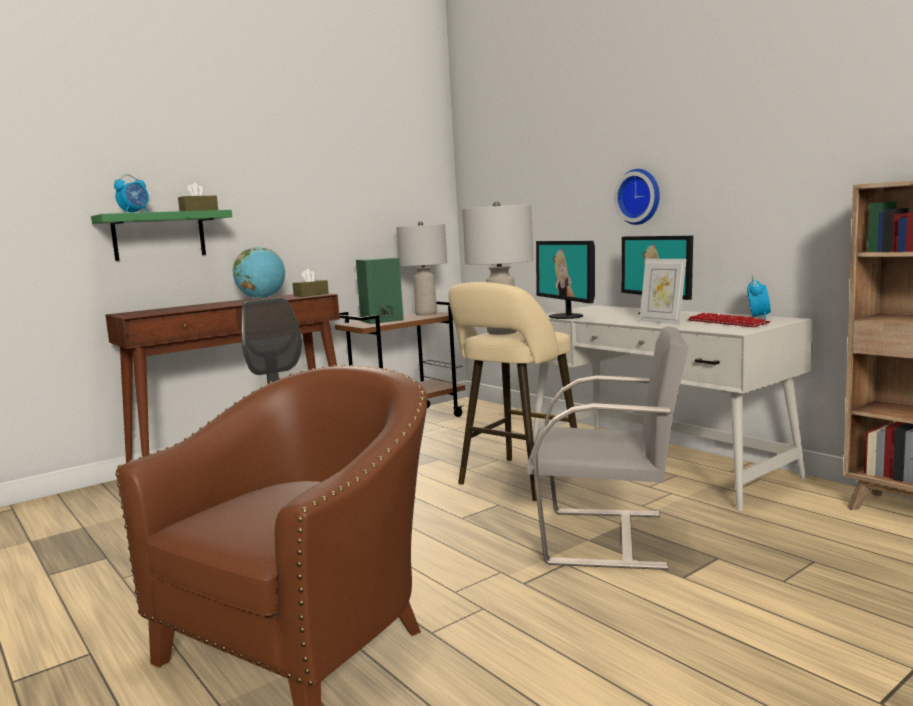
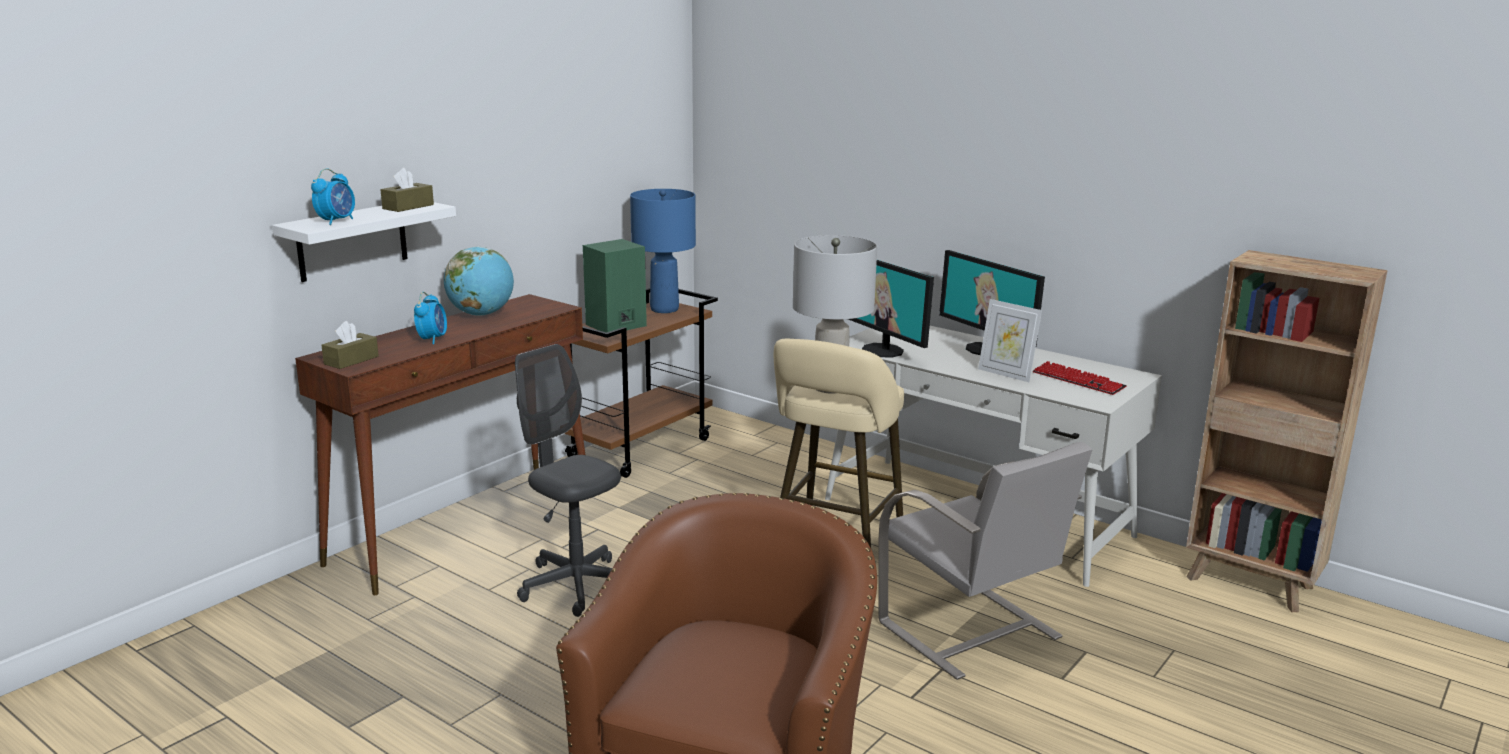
camera: 15 degrees left, 10 degrees up
green shelf [91,210,232,261] -> white shelf [272,202,456,282]
brown tissue box [292,268,329,297] -> brown tissue box moved to [321,321,379,369]
grey table lamp [396,222,447,316] -> blue table lamp [630,189,696,313]
grey chair [527,326,689,570] -> grey chair turned 60 degrees clockwise [879,442,1093,680]
wall clock [614,169,660,225] -> none
alarm clock [747,276,771,319] -> alarm clock moved to [414,292,447,344]

